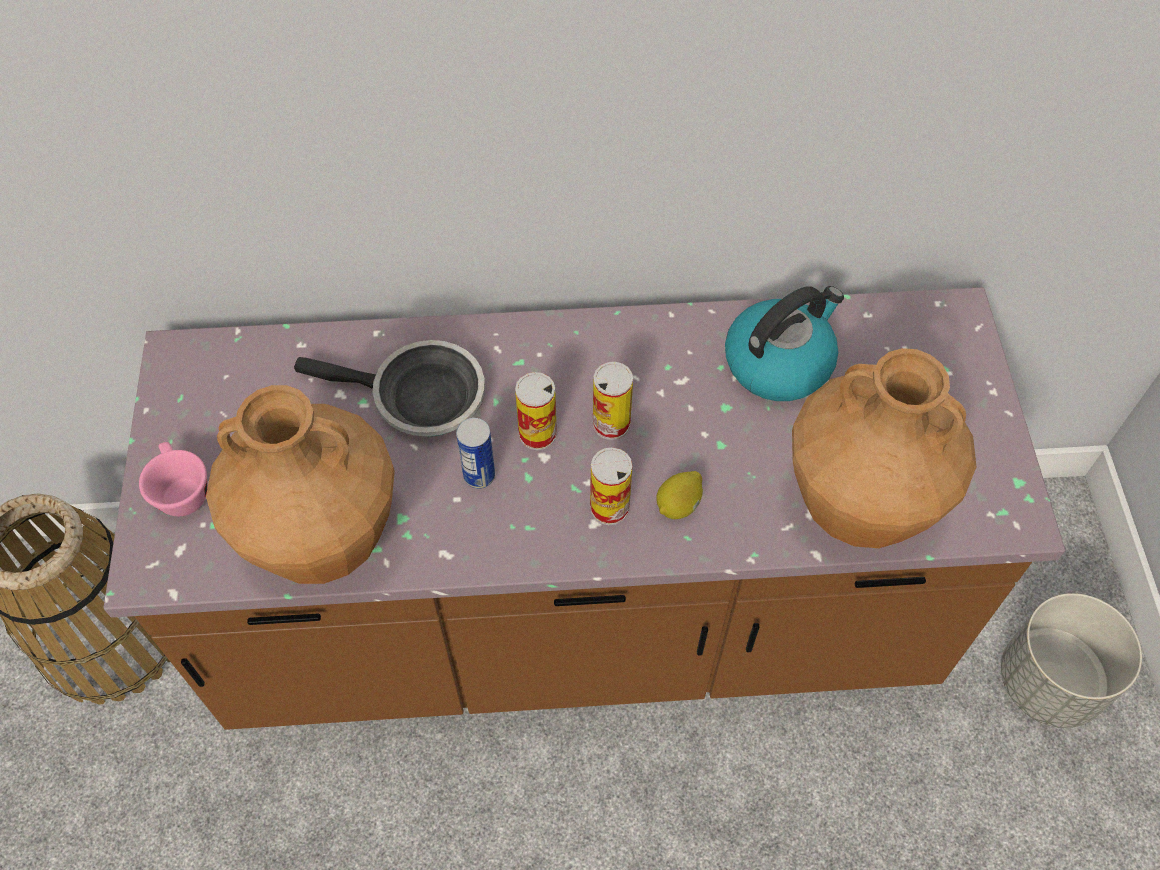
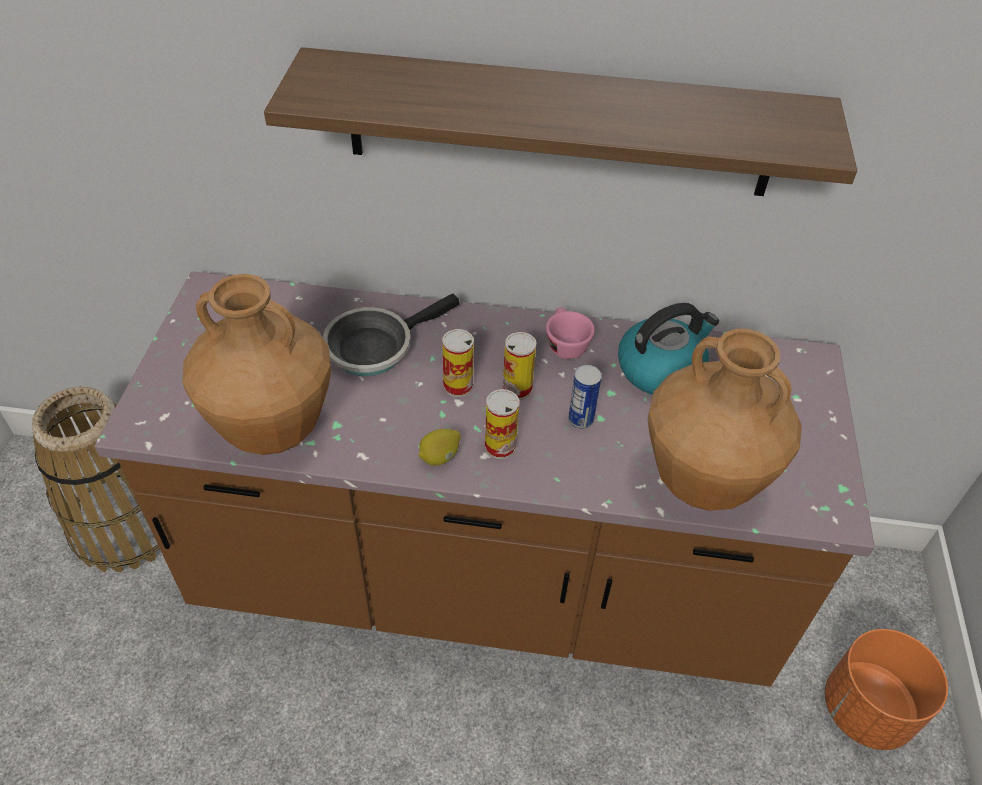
camera: 10 degrees right, 10 degrees down
pink cup [139,442,207,516] -> pink cup moved to [546,307,595,359]
frying pan [294,340,485,437] -> frying pan turned 120 degrees clockwise [323,293,459,376]
can [456,418,495,489] -> can moved to [568,365,602,429]
lemon [656,471,703,519] -> lemon moved to [419,429,461,466]
grey planter [1001,593,1142,728] -> orange planter [825,629,948,750]
none -> shelf [264,47,857,196]

